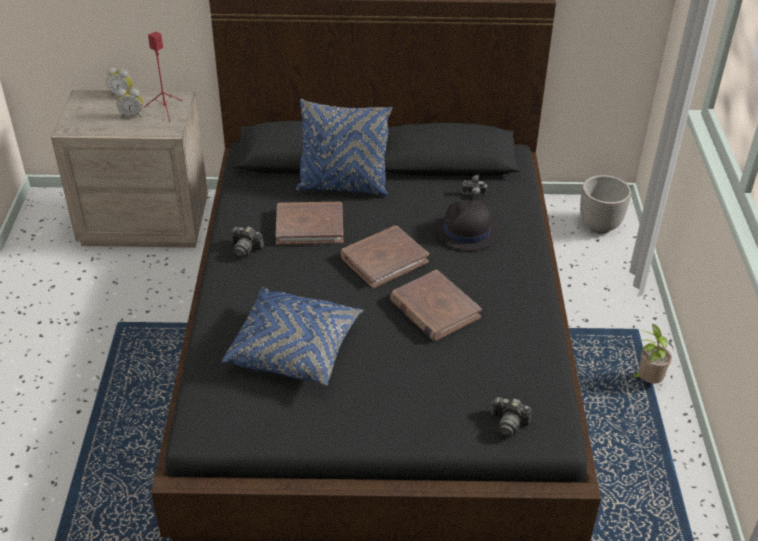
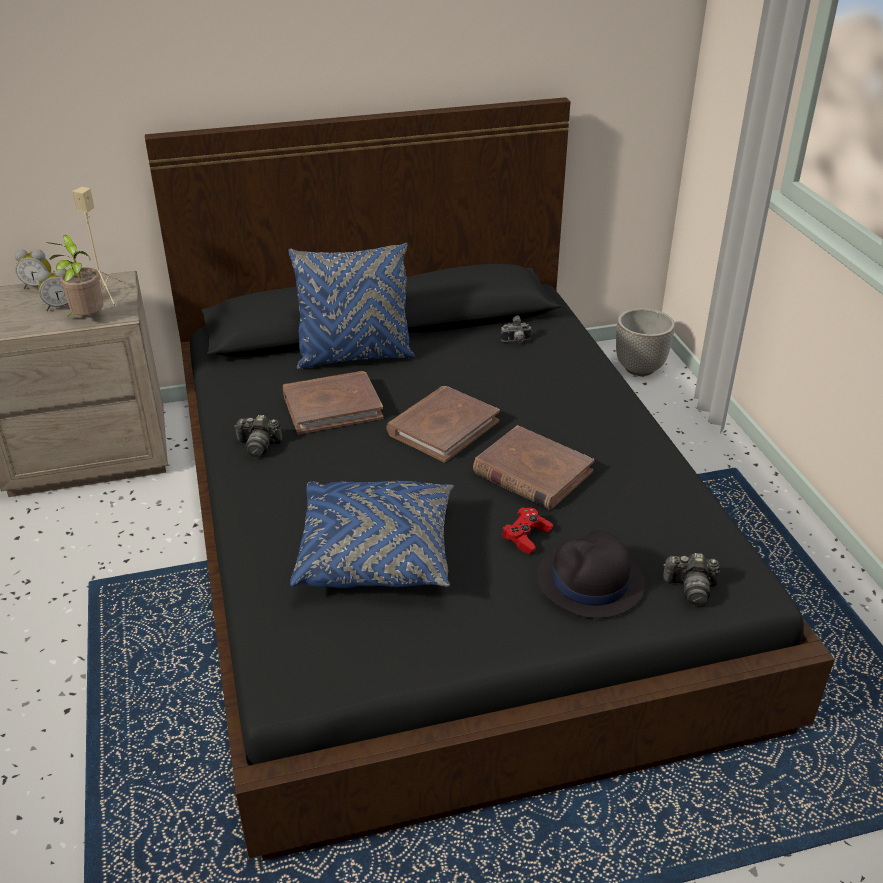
camera: 15 degrees left, 5 degrees down
red speaker [143,32,183,121] -> beige speaker [72,187,123,306]
black hat [434,200,500,250] -> black hat moved to [536,529,645,618]
potted plant [632,324,673,383] -> potted plant moved to [46,235,104,317]
none -> red game controller [502,507,553,554]

